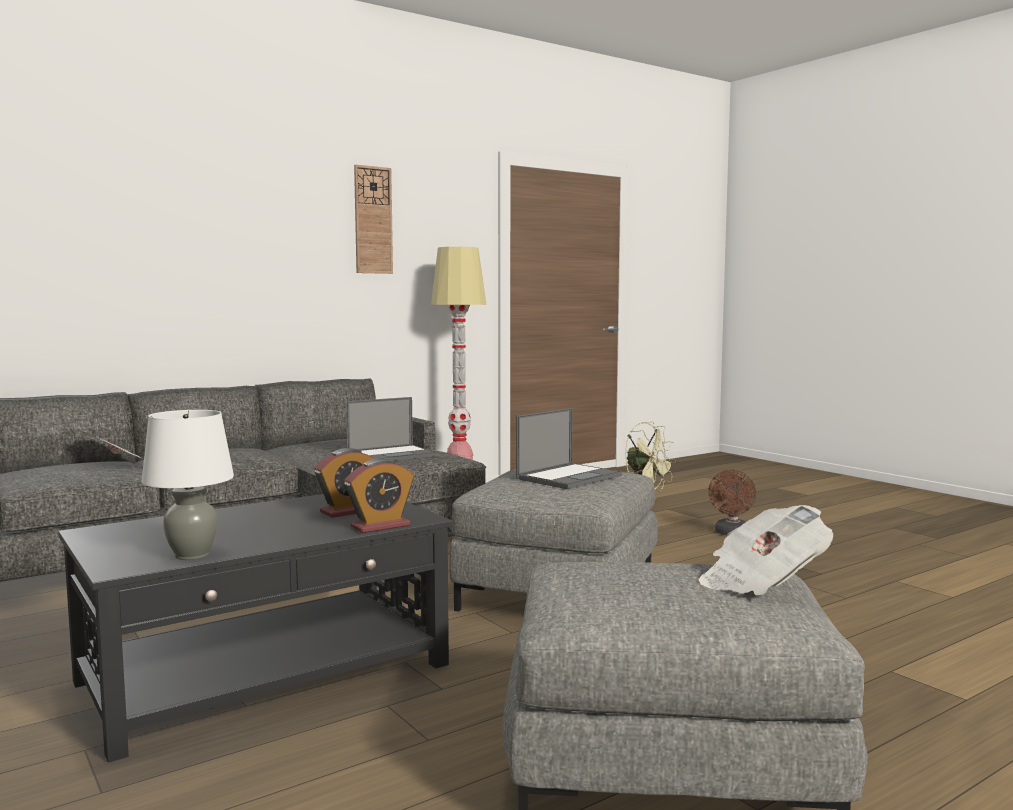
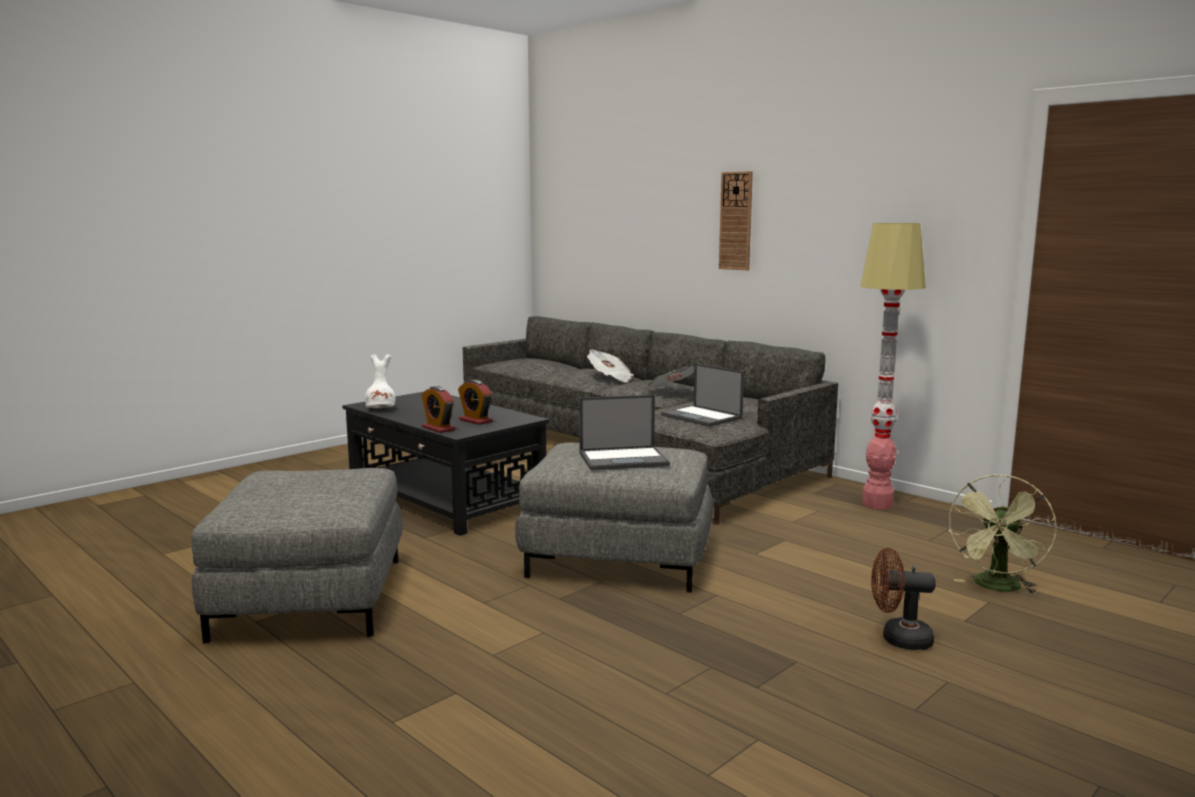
camera: 80 degrees right, 5 degrees up
white table lamp [141,410,234,560] -> white vase [365,354,396,408]
wall clock [354,165,393,274] -> wall clock moved to [719,171,753,271]
laptop [516,408,622,489] -> laptop turned 45 degrees counterclockwise [579,395,670,470]
newspaper [699,505,833,595] -> newspaper moved to [646,365,694,388]

